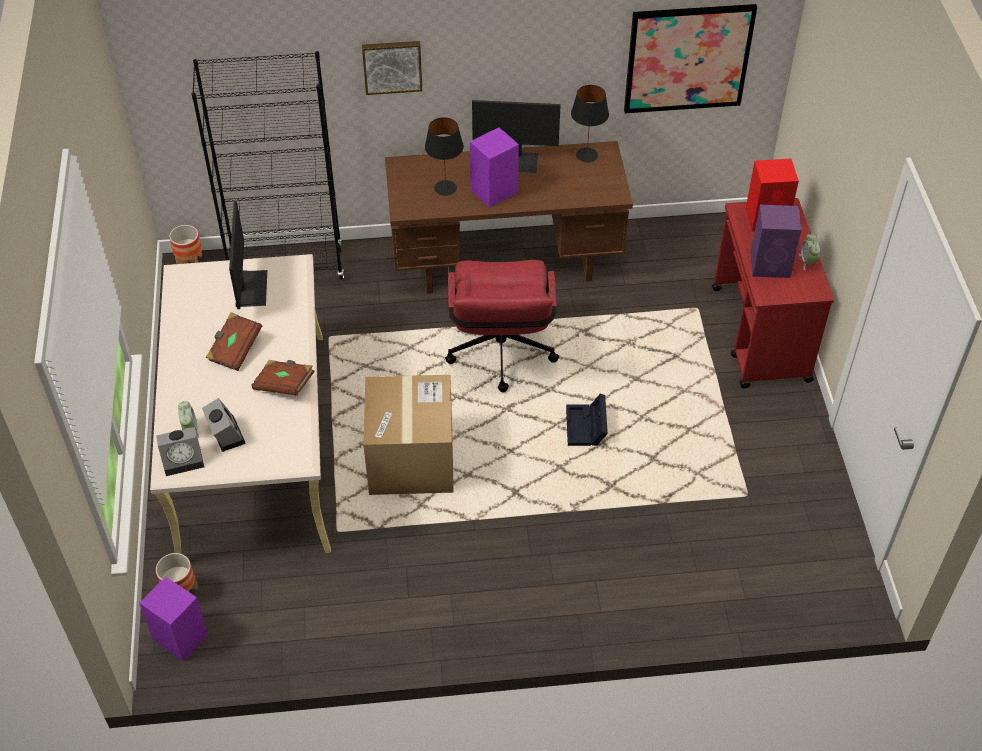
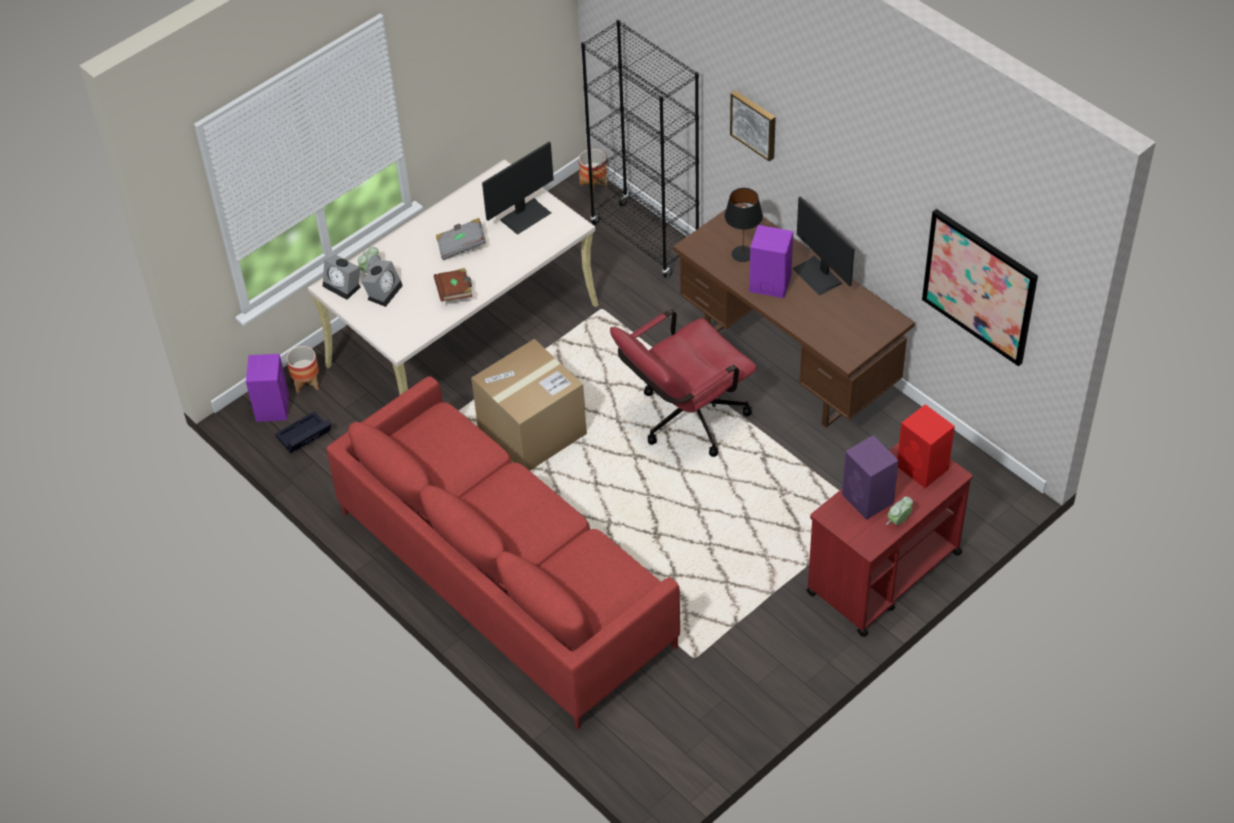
camera: 55 degrees right, 0 degrees up
brown book [206,312,262,371] -> grey book [436,218,486,261]
black storage box [566,394,608,446] -> black storage box moved to [275,411,332,453]
black table lamp [571,85,609,162] -> none
none -> red sofa [326,376,680,729]

